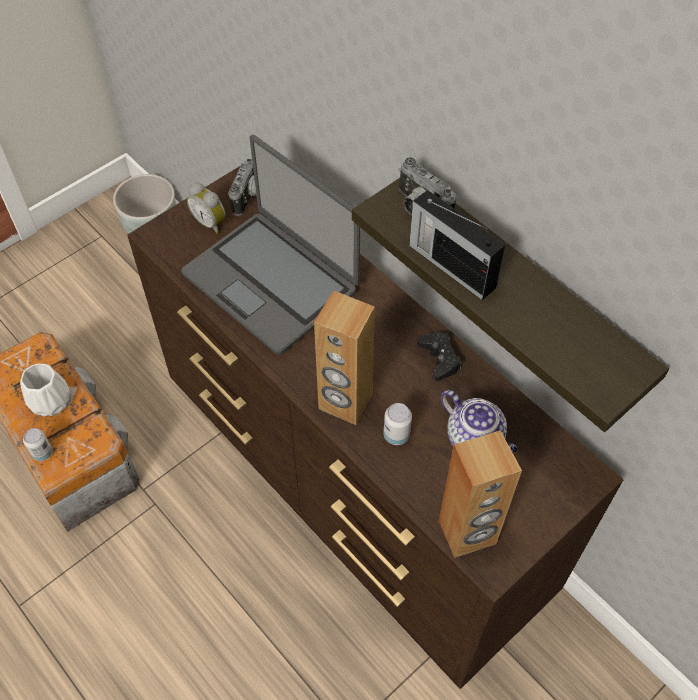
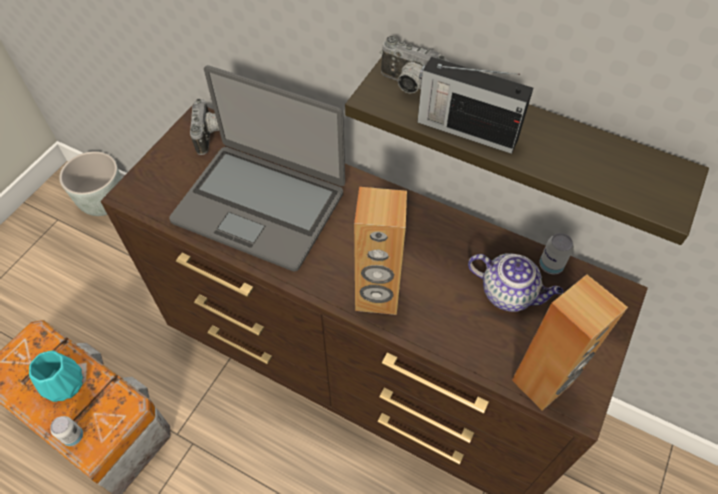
camera: 20 degrees left, 0 degrees up
white vase [20,363,70,416] -> turquoise vase [29,351,83,402]
alarm clock [187,182,225,234] -> none
can [383,403,412,445] -> can moved to [539,233,574,274]
black game controller [417,332,461,381] -> none

